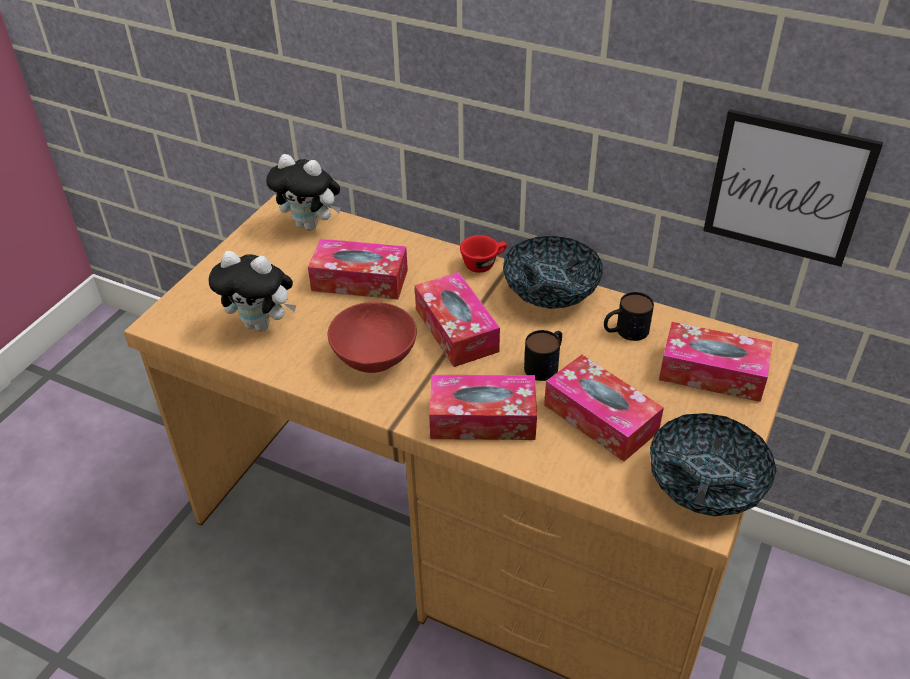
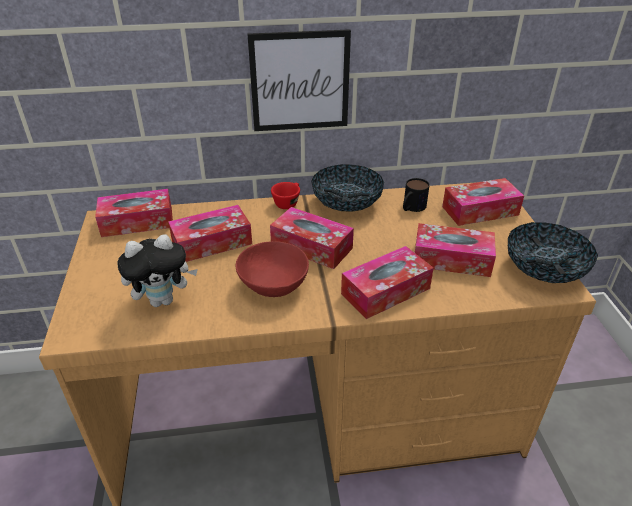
camera: 35 degrees left, 5 degrees down
plush toy [266,154,341,230] -> tissue box [95,189,173,237]
mug [524,330,562,381] -> none
picture [703,109,883,267] -> picture moved to [247,29,351,131]

